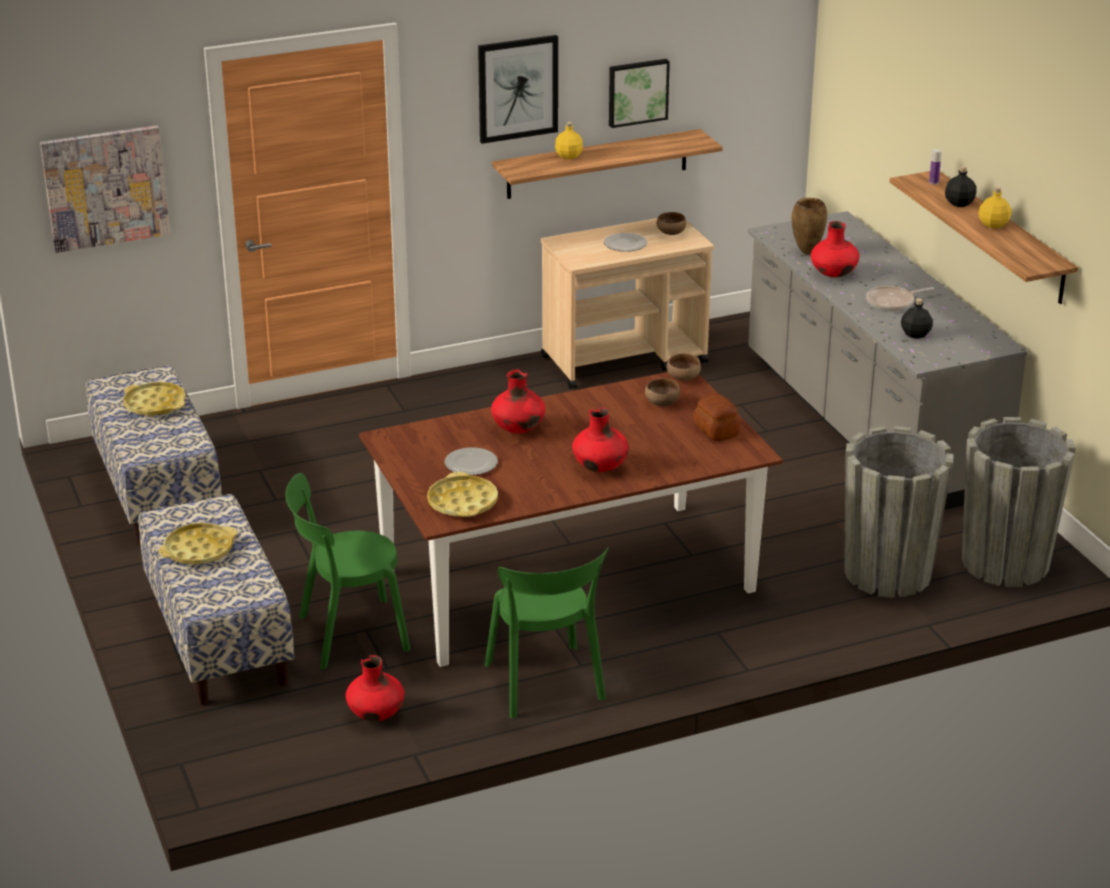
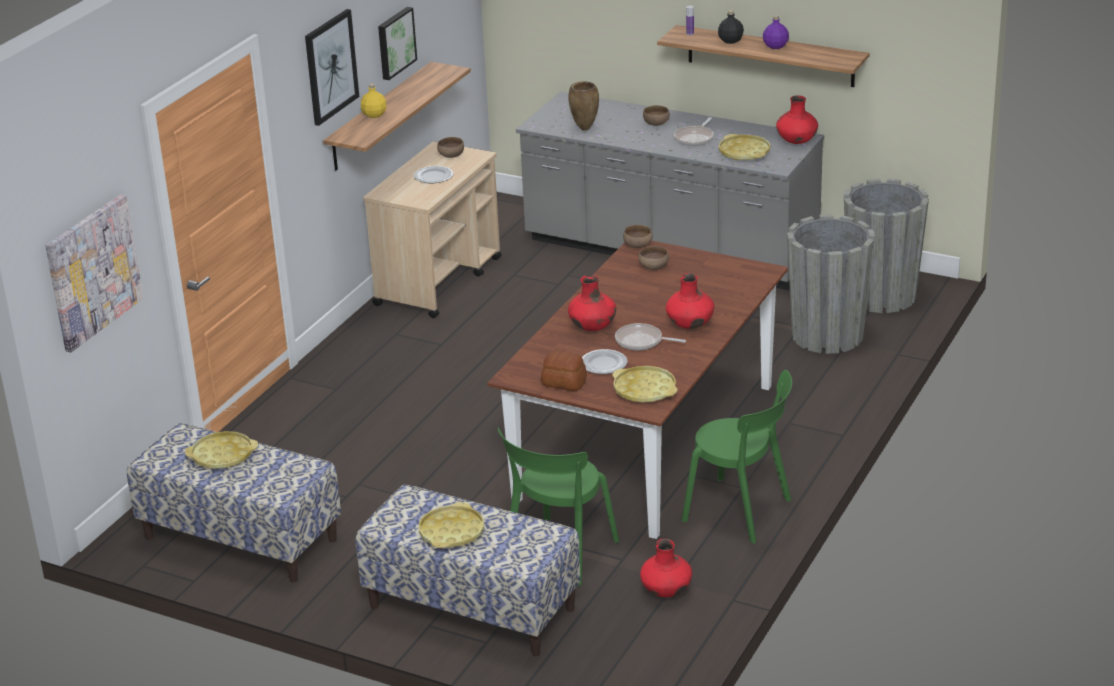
camera: 40 degrees left, 0 degrees up
bread [693,393,740,441] -> bread moved to [541,350,587,391]
red vase [811,221,859,277] -> red vase moved to [776,95,818,144]
black bottle [901,298,933,339] -> yellow tray [719,134,770,160]
yellow bottle [978,187,1011,229] -> purple bottle [763,15,789,49]
none -> frying pan [615,323,686,350]
none -> brown bowl [643,105,670,126]

